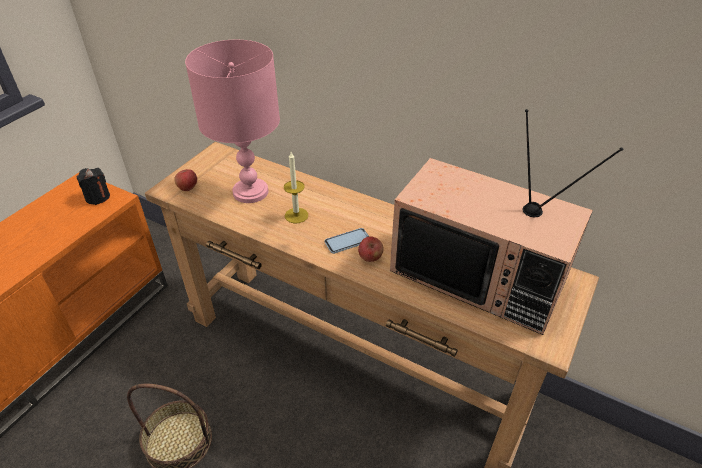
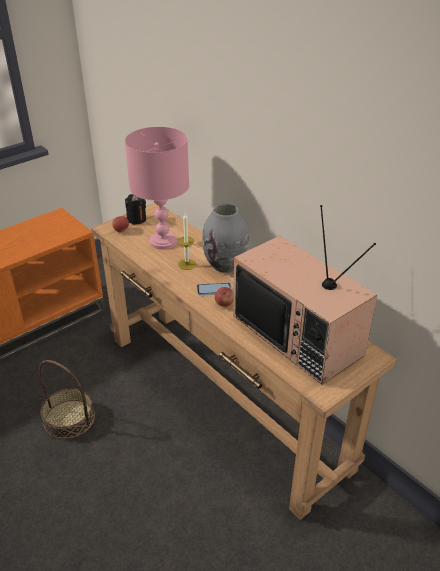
camera: 20 degrees right, 5 degrees down
black candle [77,168,110,205] -> black candle moved to [125,194,146,225]
none -> grey vase [202,204,249,273]

